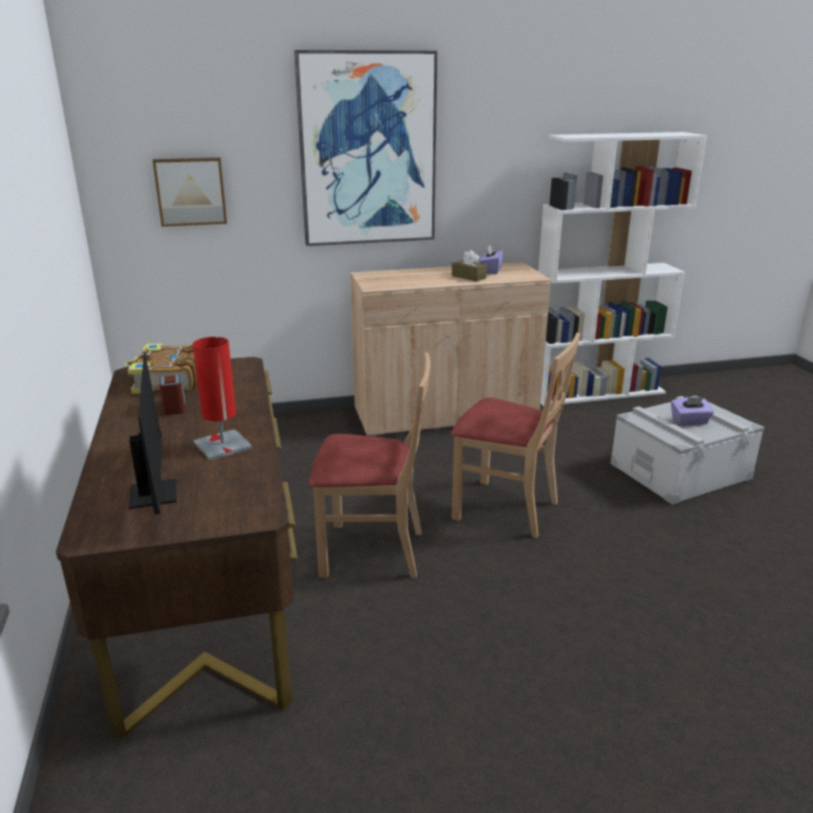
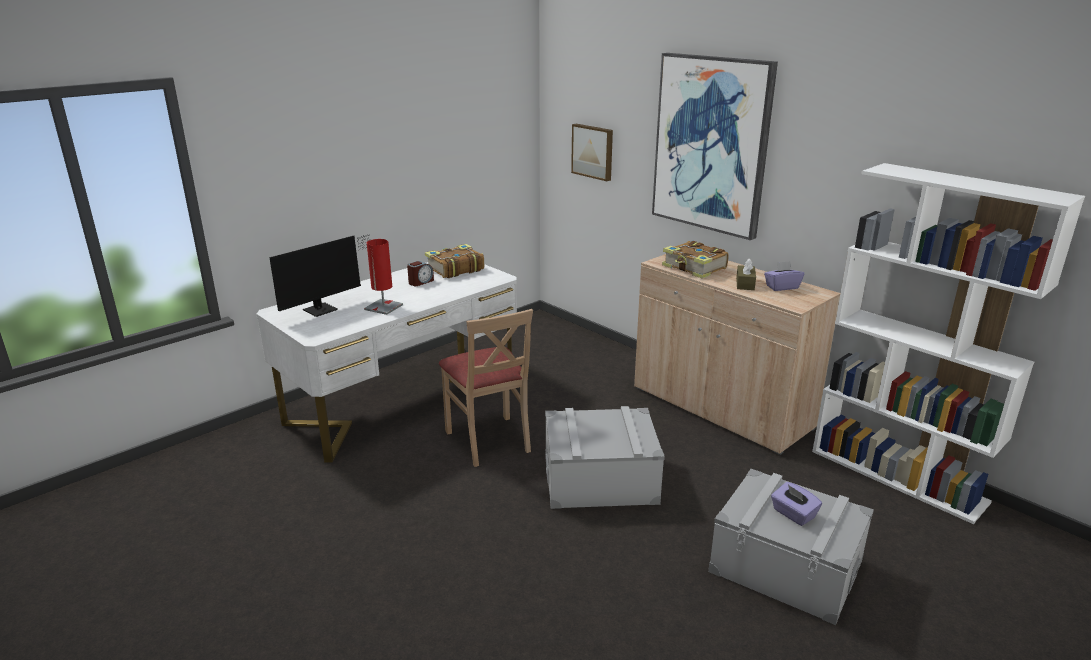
camera: 60 degrees right, 0 degrees up
brown desk [56,357,298,740] -> white desk [256,262,517,463]
beige chair [451,332,580,538] -> grey storage box [545,406,665,509]
none -> book [662,241,729,279]

